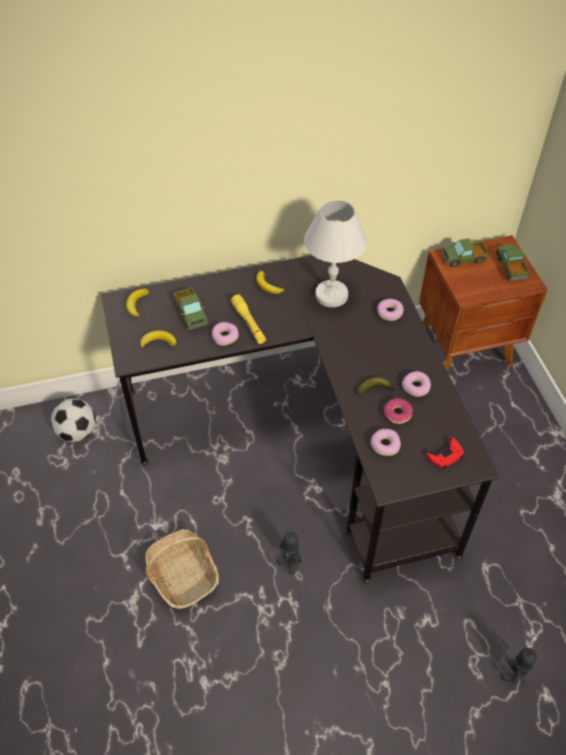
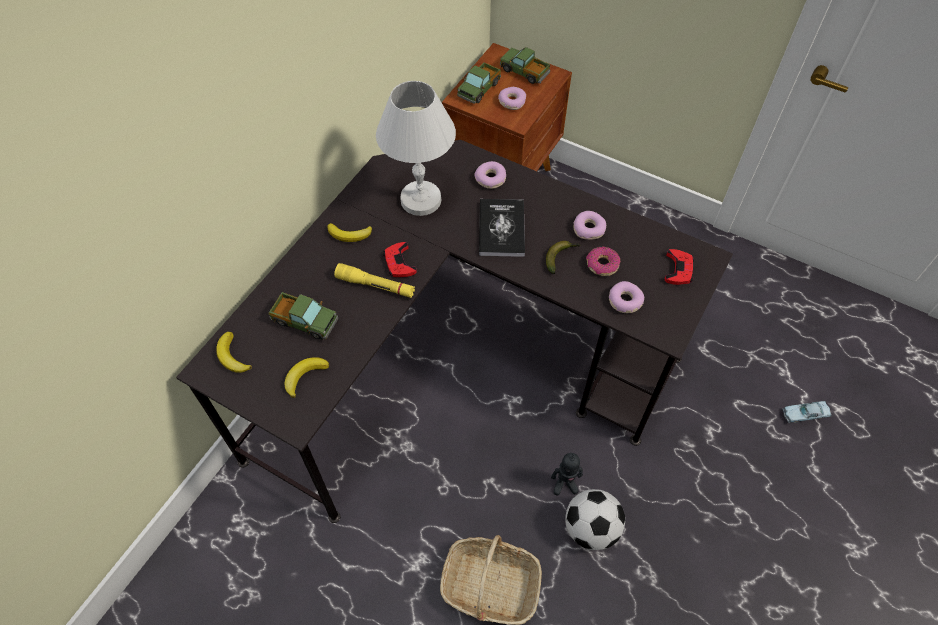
camera: 45 degrees left, 5 degrees up
football [51,399,96,442] -> football moved to [565,489,625,550]
donut [212,322,239,346] -> donut moved to [498,87,526,110]
toy robot [501,648,537,683] -> blue toy car [782,401,832,423]
none -> red game controller [383,242,417,277]
none -> book [479,199,525,257]

